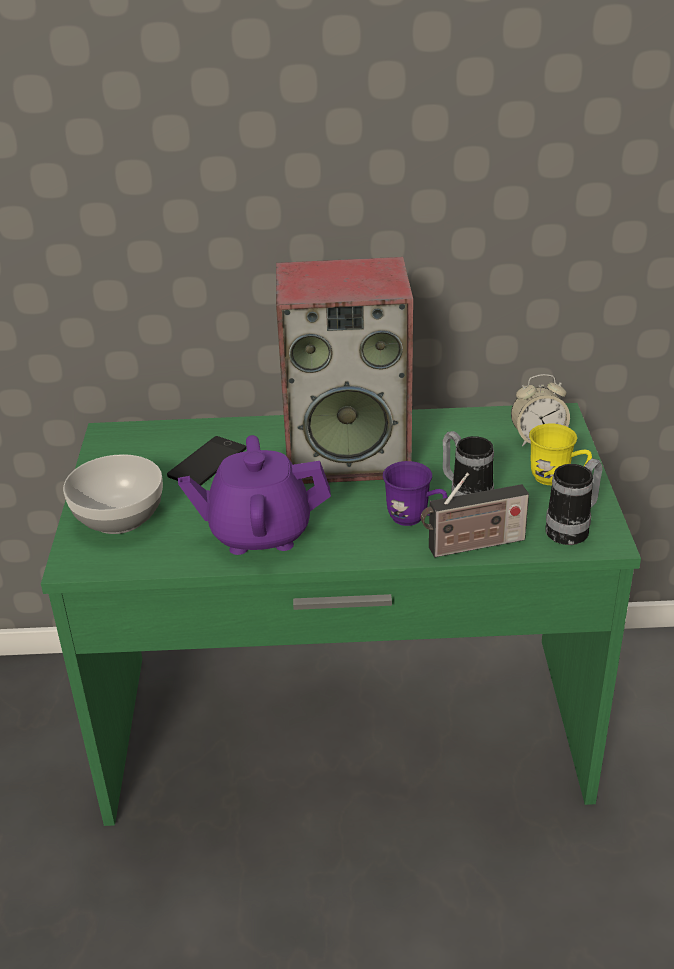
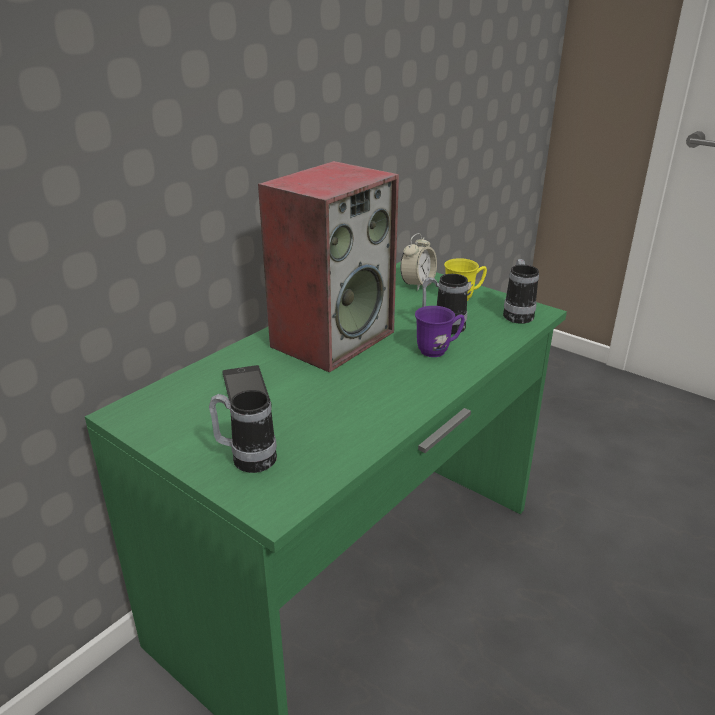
camera: 50 degrees left, 5 degrees down
bowl [63,454,163,534] -> mug [209,390,277,473]
purple teapot [178,435,331,555] -> none
radio [421,473,529,557] -> none

